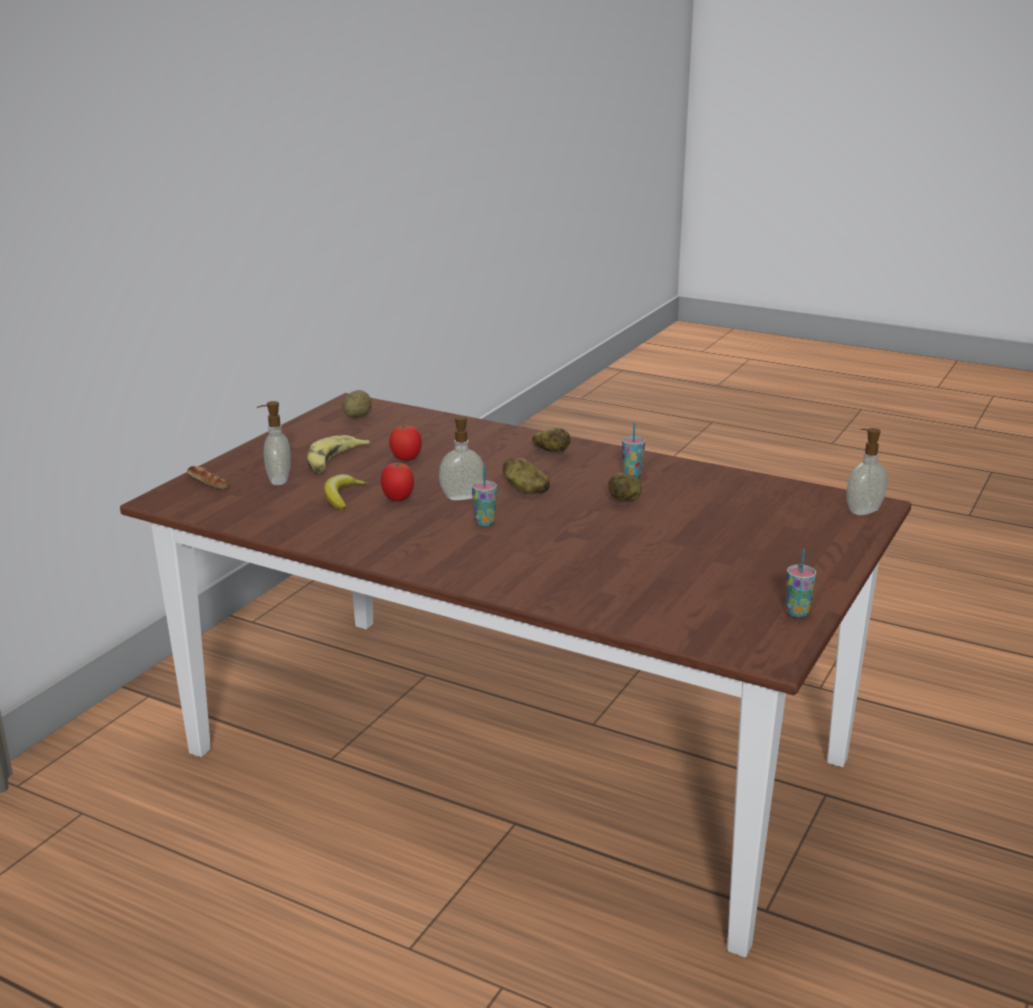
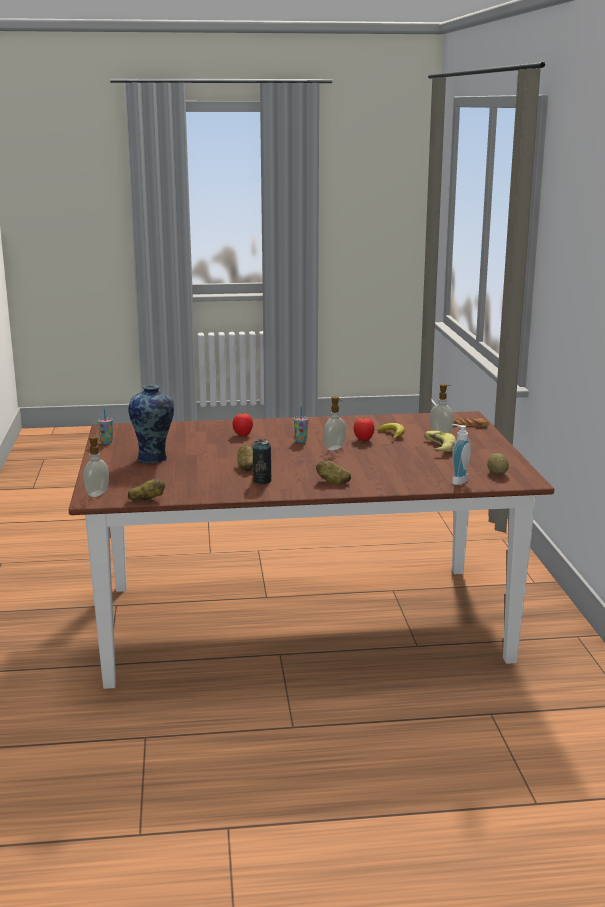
camera: 145 degrees right, 5 degrees down
tomato [389,425,422,461] -> tomato moved to [233,413,253,436]
potato [503,457,550,494] -> potato moved to [128,479,165,501]
cup [622,422,645,477] -> can [253,439,272,484]
none -> vase [128,385,174,463]
none -> soap dispenser [452,424,471,485]

